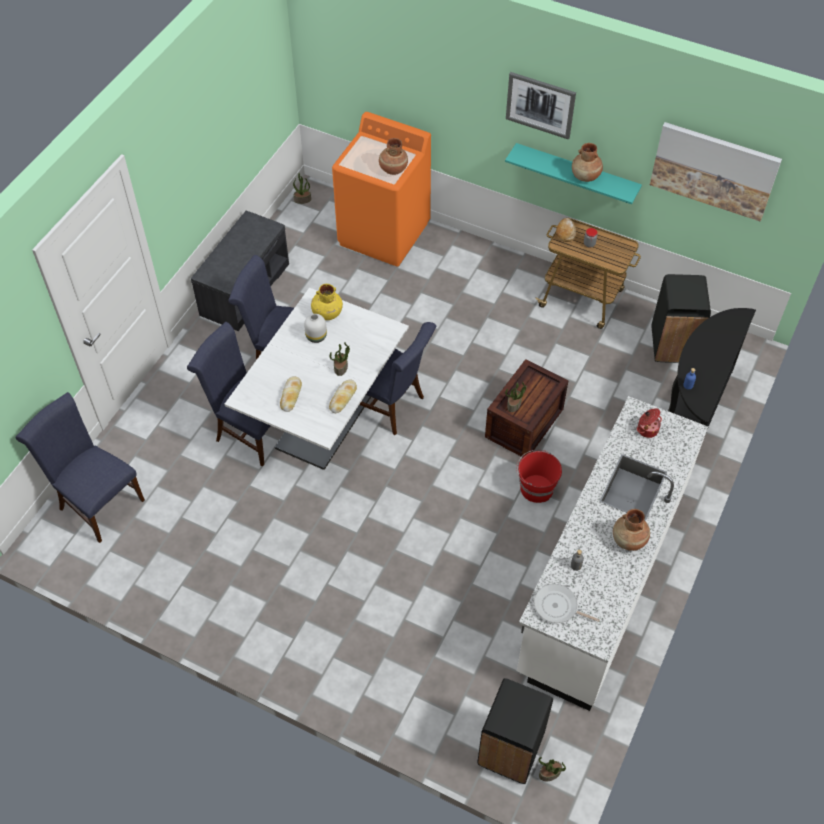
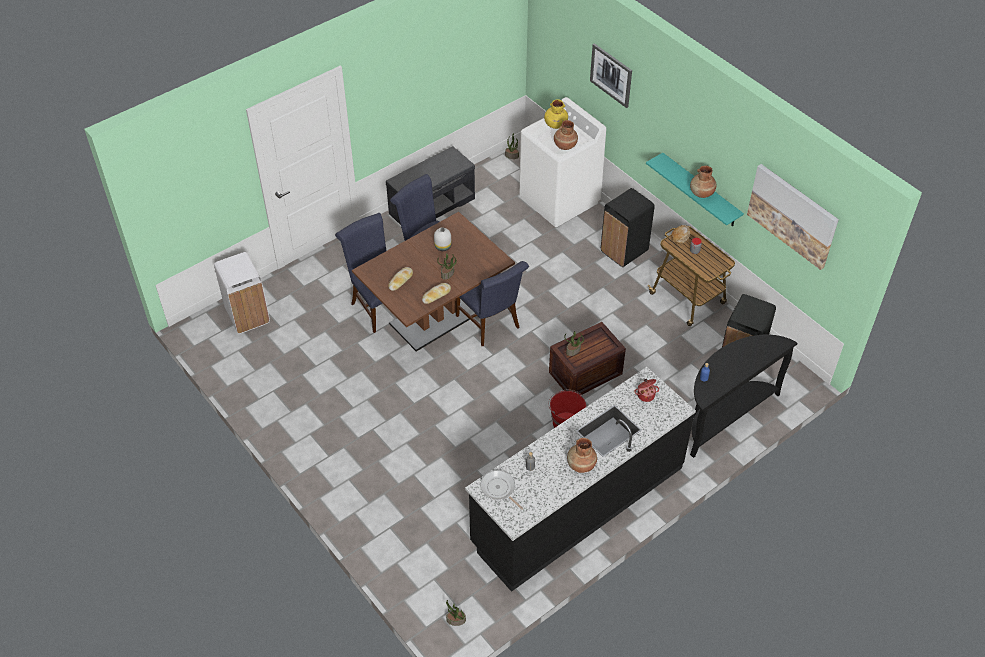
camera: 25 degrees right, 5 degrees down
blue chair [15,392,145,543] -> white trash can [214,252,270,334]
white dining table [225,287,409,470] -> brown dining table [352,212,515,352]
yellow vase [311,284,343,320] -> yellow vase moved to [544,99,568,129]
orange washing machine [332,112,431,267] -> white washing machine [519,97,606,227]
black trash can [478,678,553,784] -> black trash can moved to [601,188,655,267]
picture [506,72,576,140] -> picture moved to [590,43,632,108]
white counter [517,396,708,711] -> black counter [465,367,696,592]

